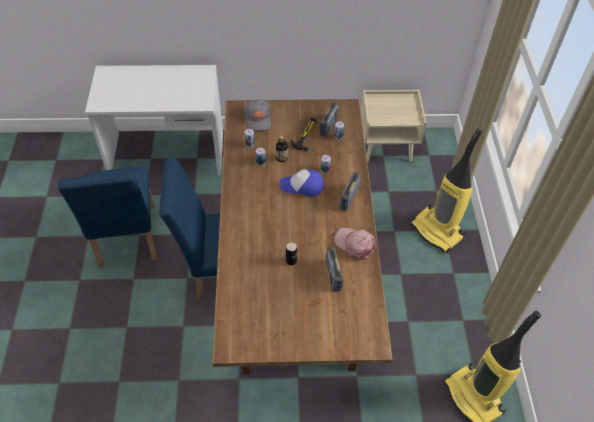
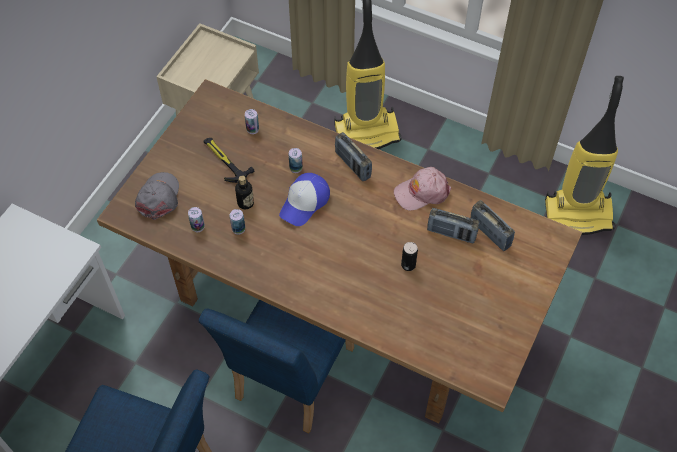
camera: 60 degrees left, 5 degrees up
grey cap [243,99,271,131] -> grey cap turned 105 degrees counterclockwise [135,172,179,220]
radio [320,102,339,137] -> radio moved to [471,200,515,251]

